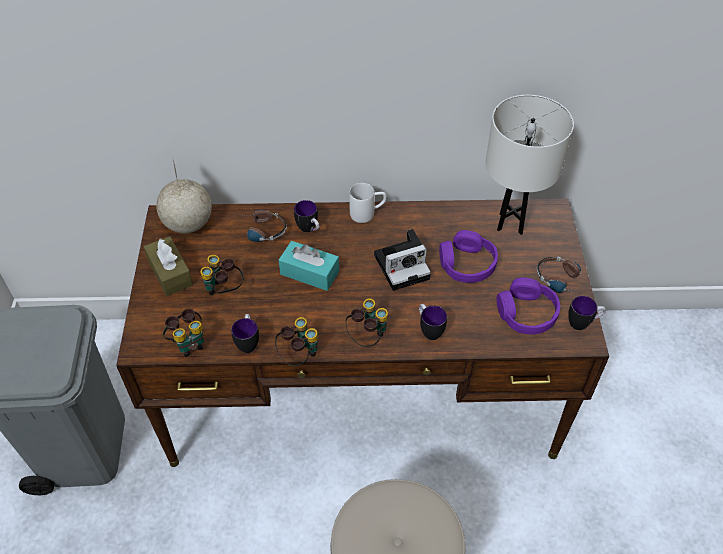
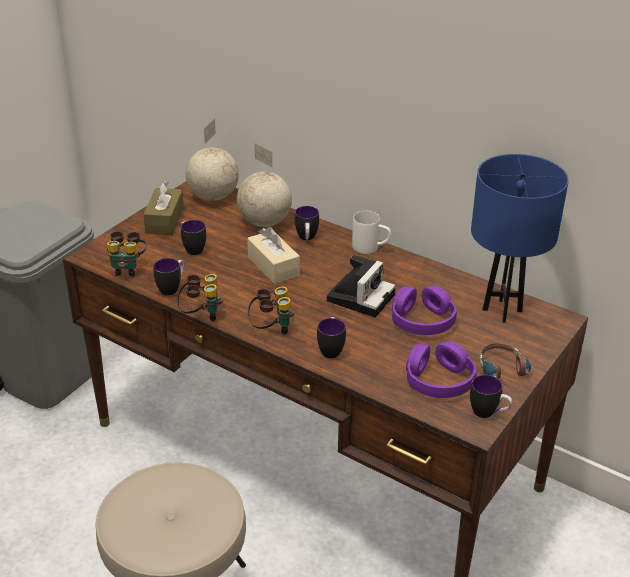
camera: 35 degrees right, 15 degrees down
binoculars [200,255,244,295] -> mug [181,220,206,255]
headphones [235,210,287,242] -> globe [237,143,292,227]
turquoise tissue box [279,241,339,291] -> beige tissue box [247,227,300,284]
camera [374,229,431,291] -> camera turned 75 degrees counterclockwise [327,255,395,318]
white table lamp [486,95,574,235] -> blue table lamp [471,154,569,323]

